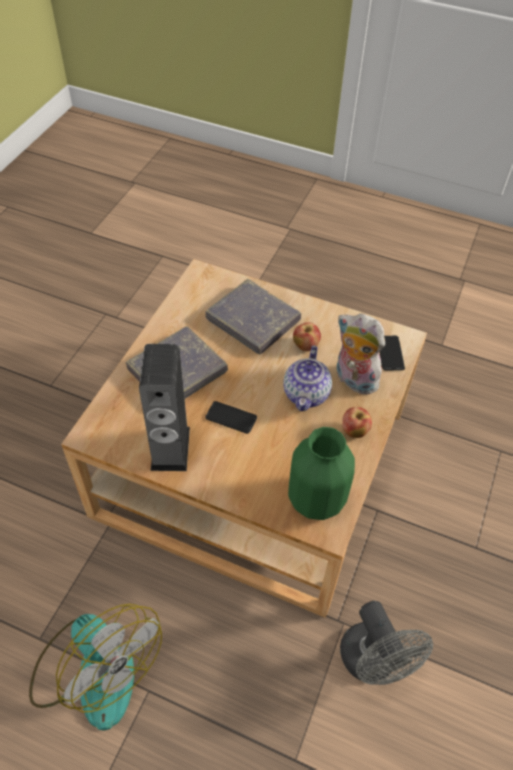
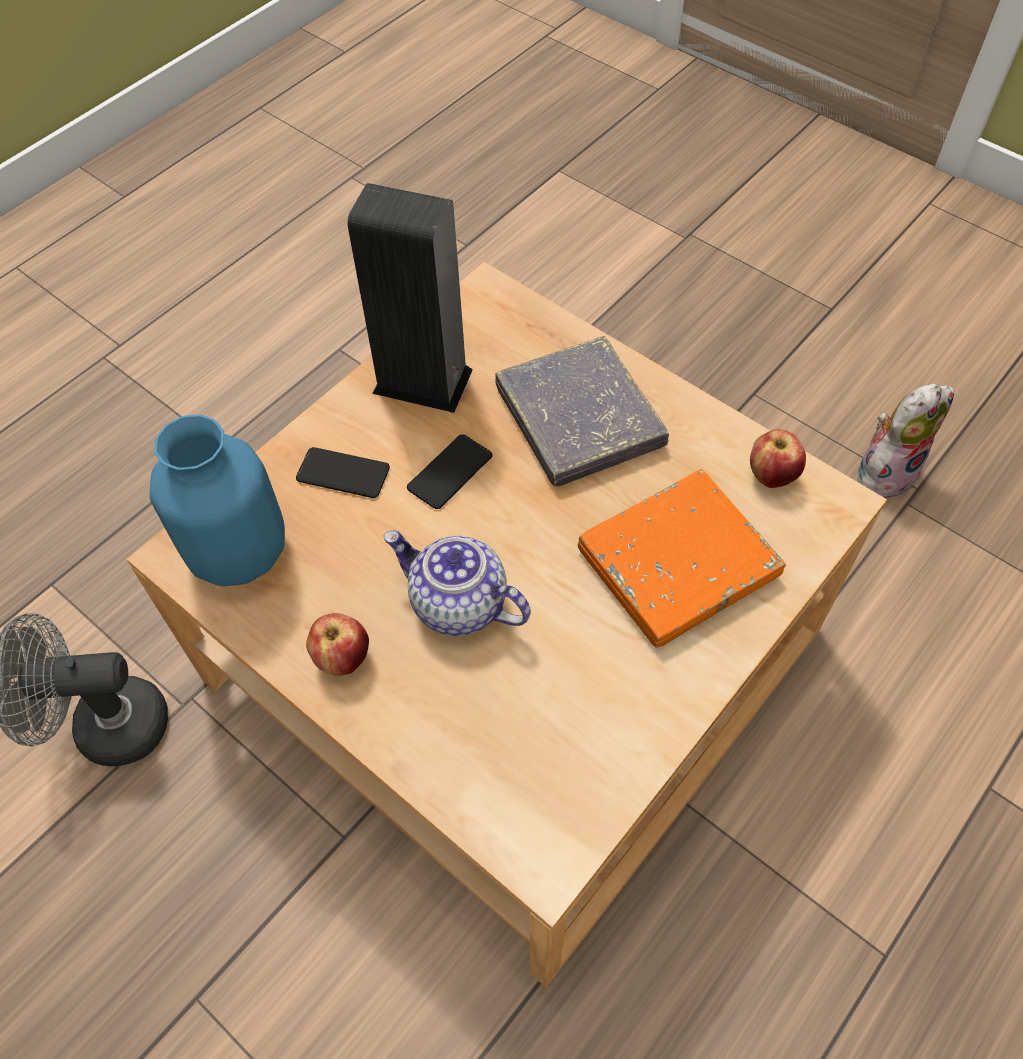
camera: 110 degrees right, 5 degrees up
fan [29,604,162,730] -> none
grey book [205,279,301,355] -> orange book [578,469,786,648]
green vase [288,427,355,520] -> blue vase [149,414,285,586]
apple [293,322,321,351] -> apple moved to [750,429,806,488]
plush toy [337,314,385,395] -> plush toy moved to [858,384,954,502]
phone [379,336,405,370] -> phone moved to [296,447,390,498]

